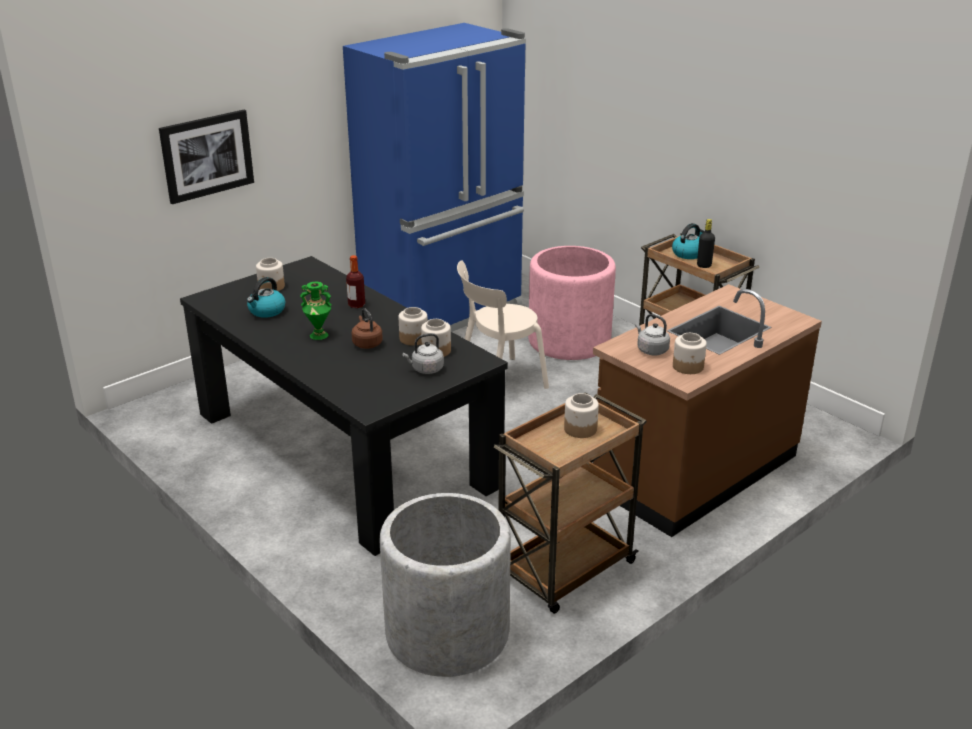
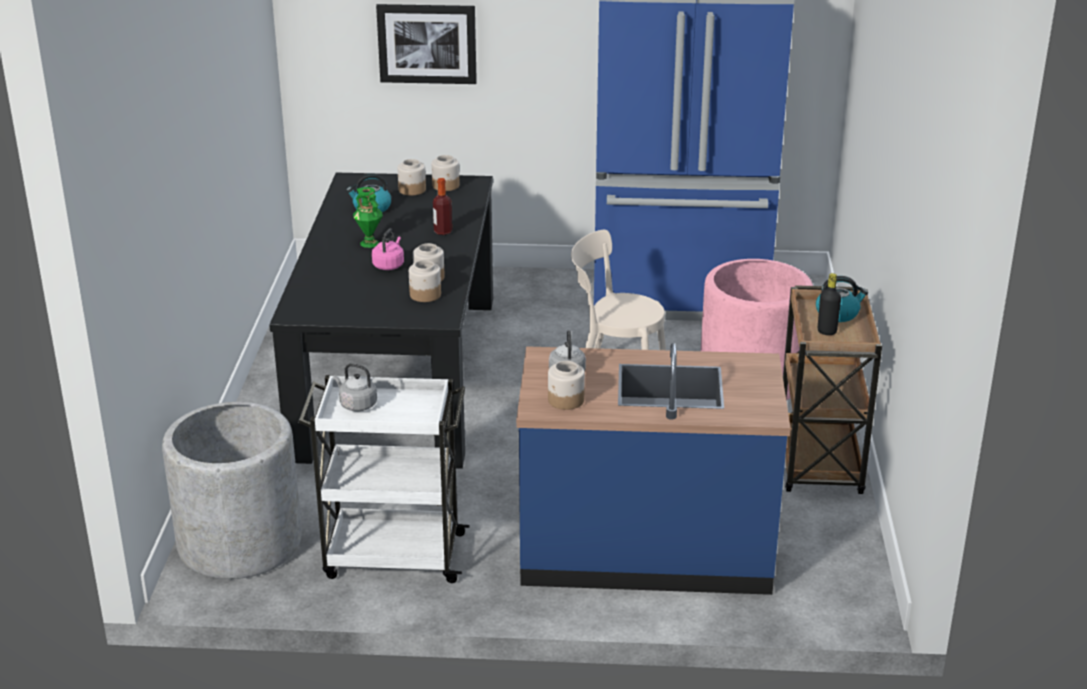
camera: 45 degrees right, 0 degrees up
brown kettle [352,308,383,349] -> pink kettle [372,229,404,270]
grey kettle [402,333,444,374] -> grey kettle moved to [333,363,377,411]
brown cart [494,392,647,614] -> white cart [298,375,470,583]
jar [564,393,599,438] -> jar moved to [431,155,460,191]
brown counter [593,284,822,537] -> blue counter [516,343,791,595]

